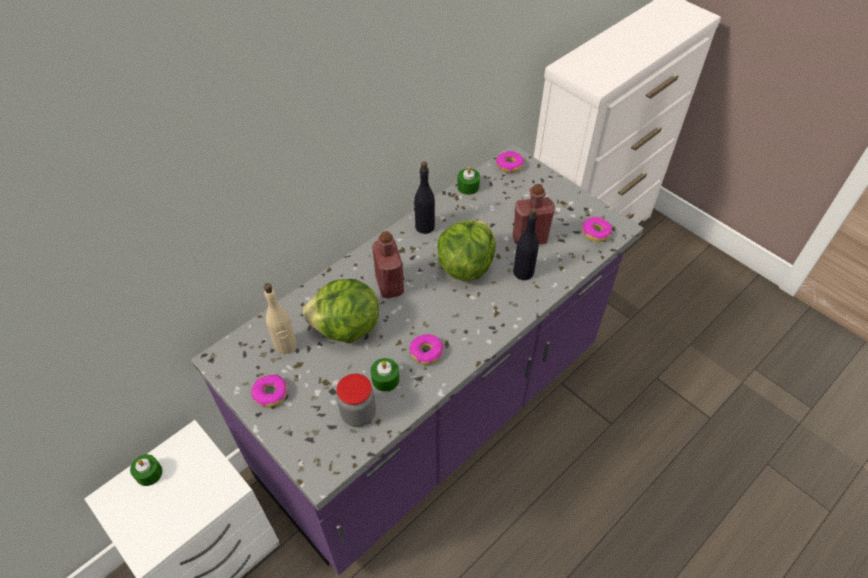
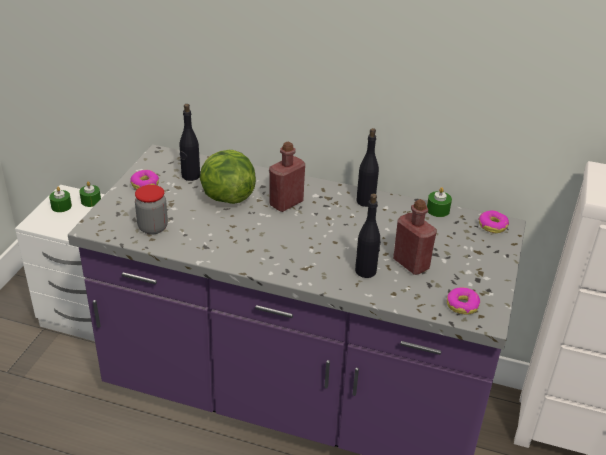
camera: 60 degrees right, 15 degrees down
beige bottle [264,283,297,354] -> black bottle [180,104,200,181]
green candle [371,358,399,392] -> green candle moved to [49,187,72,212]
donut [409,334,444,365] -> none
lettuce [437,220,496,281] -> none

